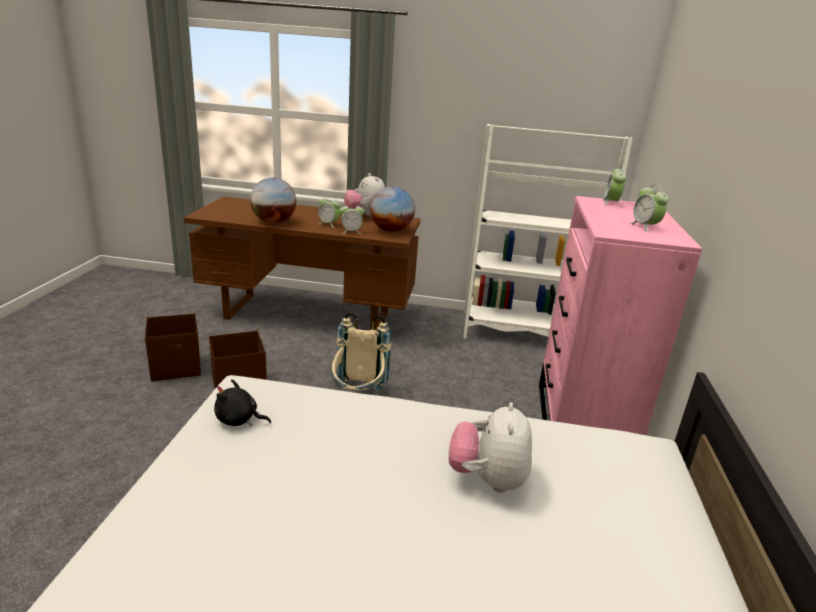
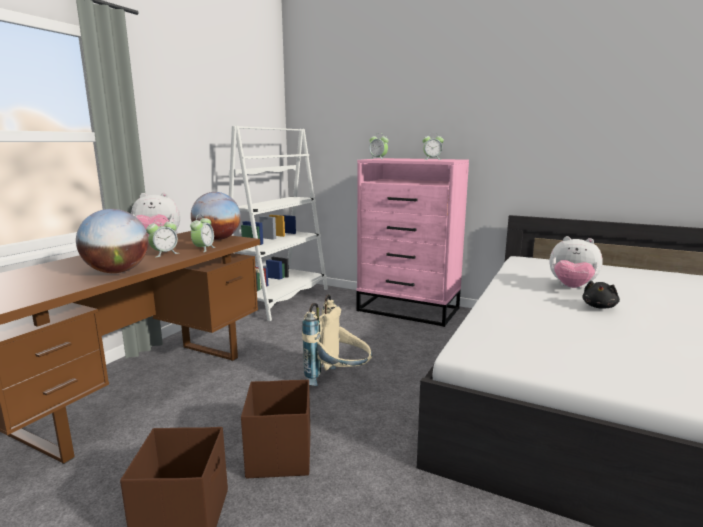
camera: 70 degrees left, 10 degrees down
black plush toy [214,379,271,426] -> black plush toy moved to [582,281,620,309]

